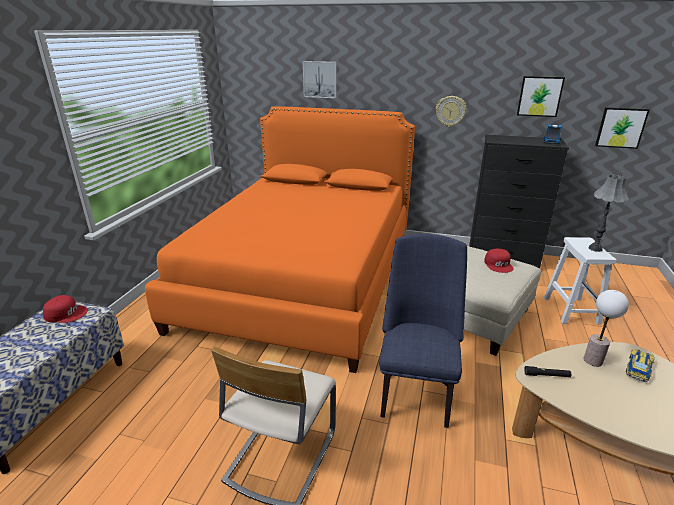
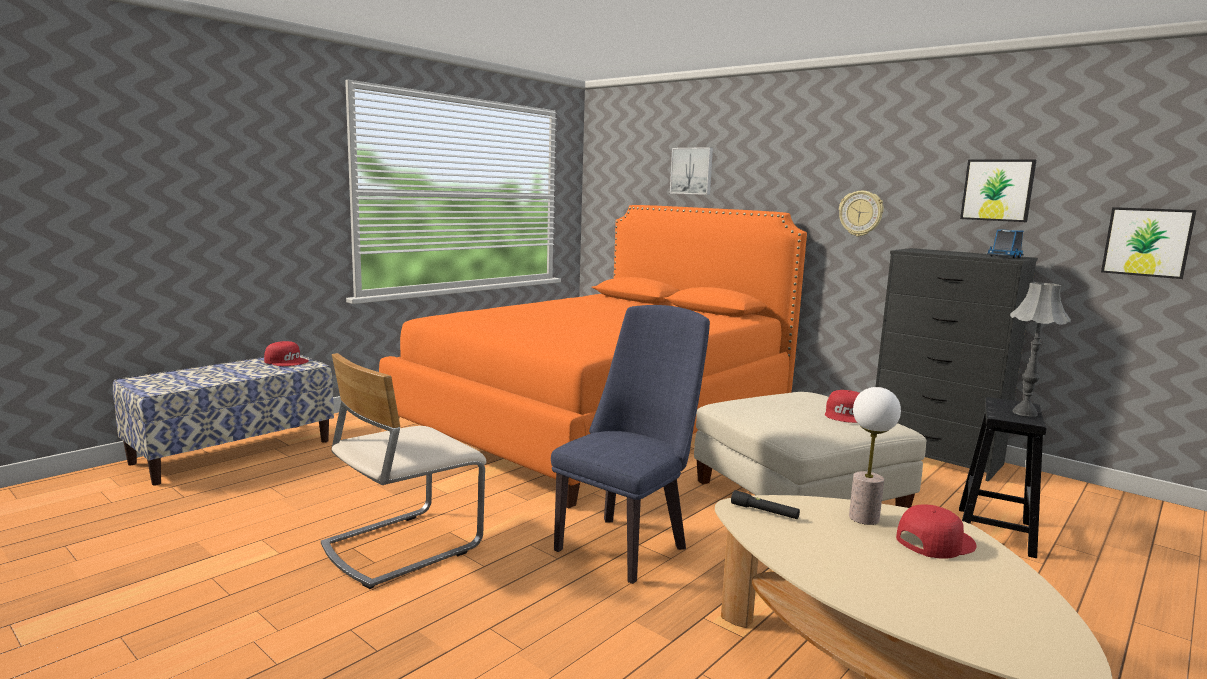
camera: 25 degrees right, 15 degrees down
white stool [544,237,616,325] -> black stool [959,397,1047,558]
toy car [626,349,655,382] -> red cap [896,505,977,559]

